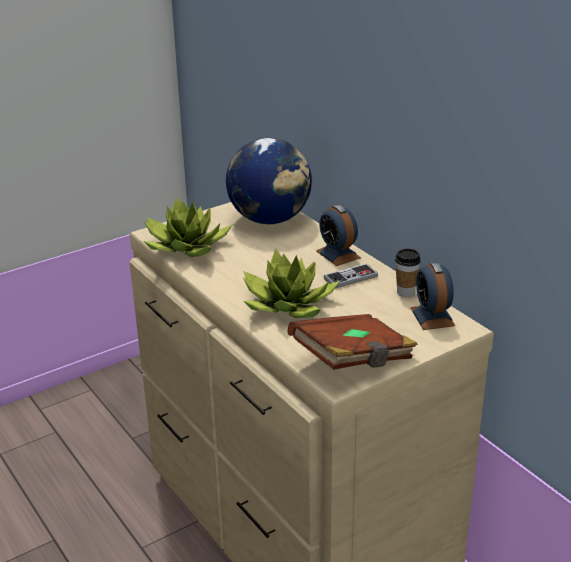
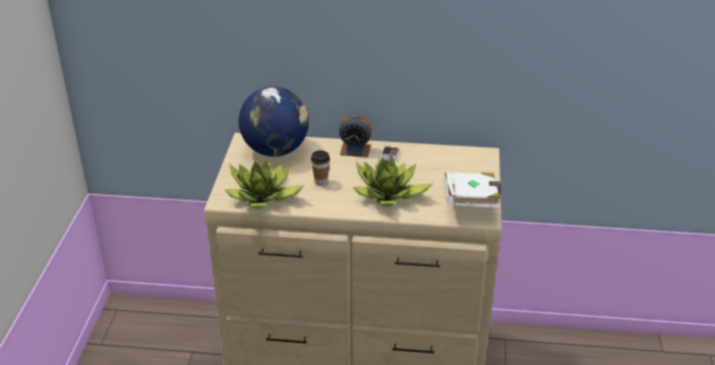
camera: 50 degrees left, 5 degrees up
brown book [288,314,418,370] -> white book [444,172,501,208]
cup [395,249,421,297] -> cup moved to [311,150,330,186]
alarm clock [410,262,455,330] -> none

